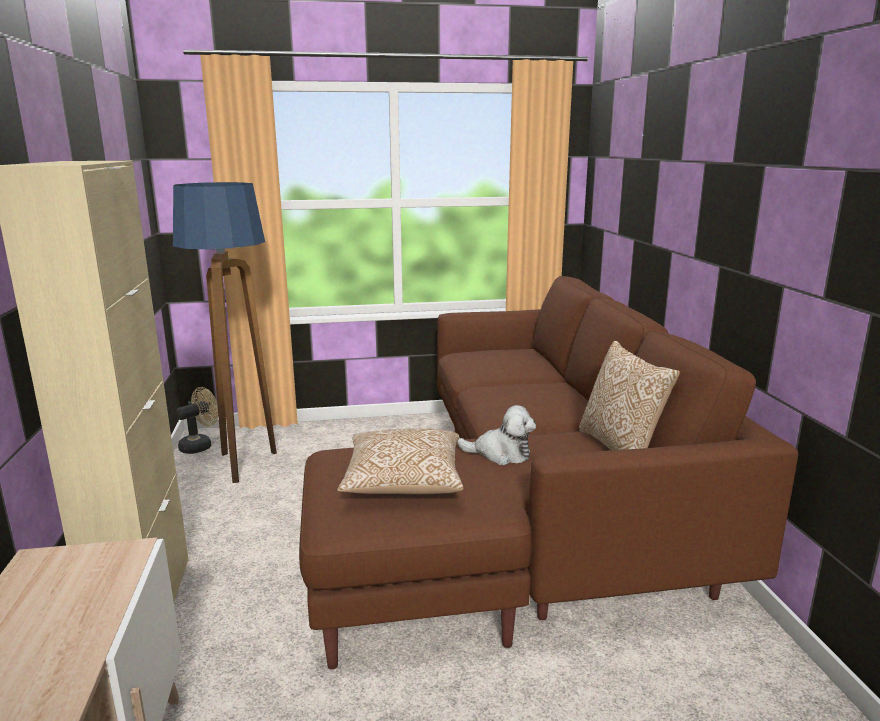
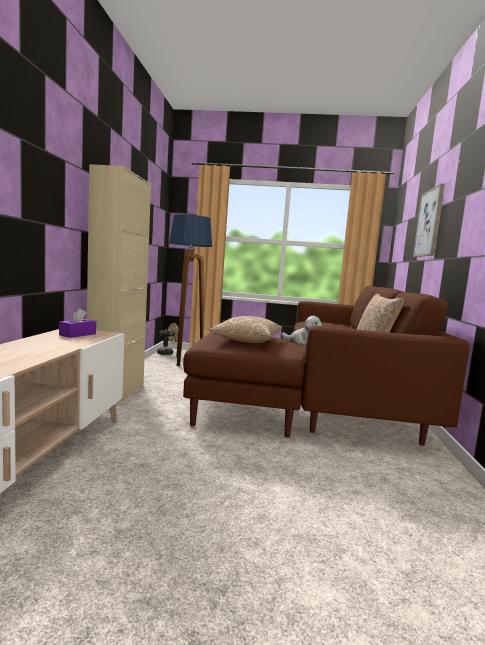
camera: 15 degrees right, 10 degrees down
none -> purple tissue box [59,308,96,338]
none -> picture [413,184,445,257]

